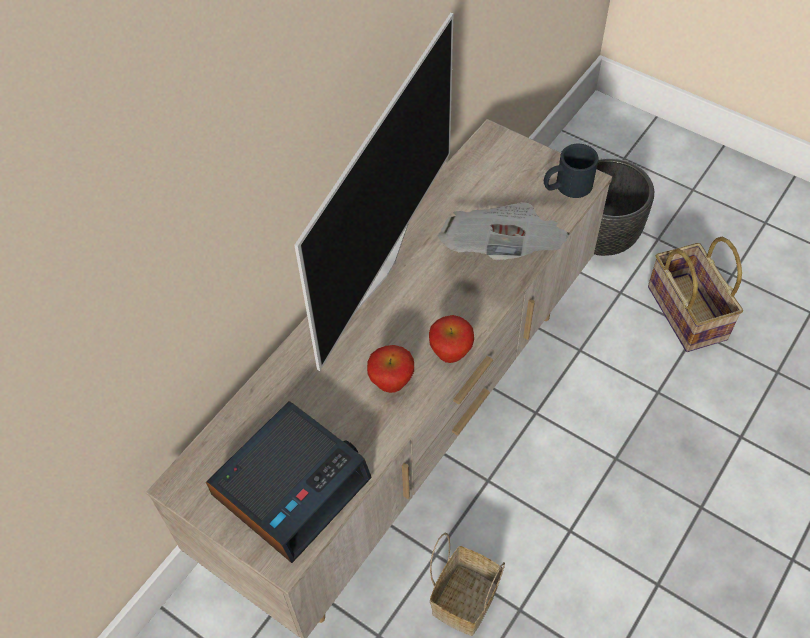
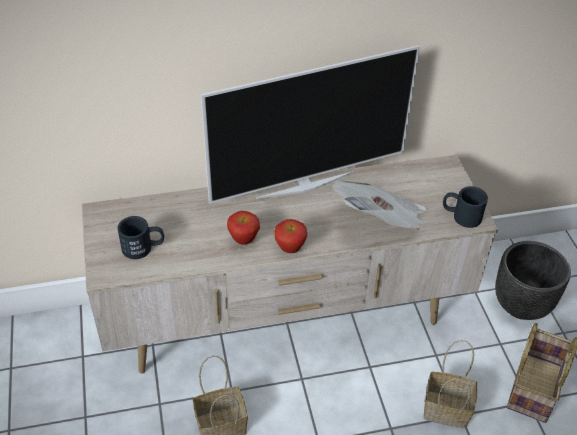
camera: 40 degrees right, 10 degrees down
alarm clock [206,401,372,563] -> black mug [118,216,164,259]
none -> basket [424,340,477,428]

